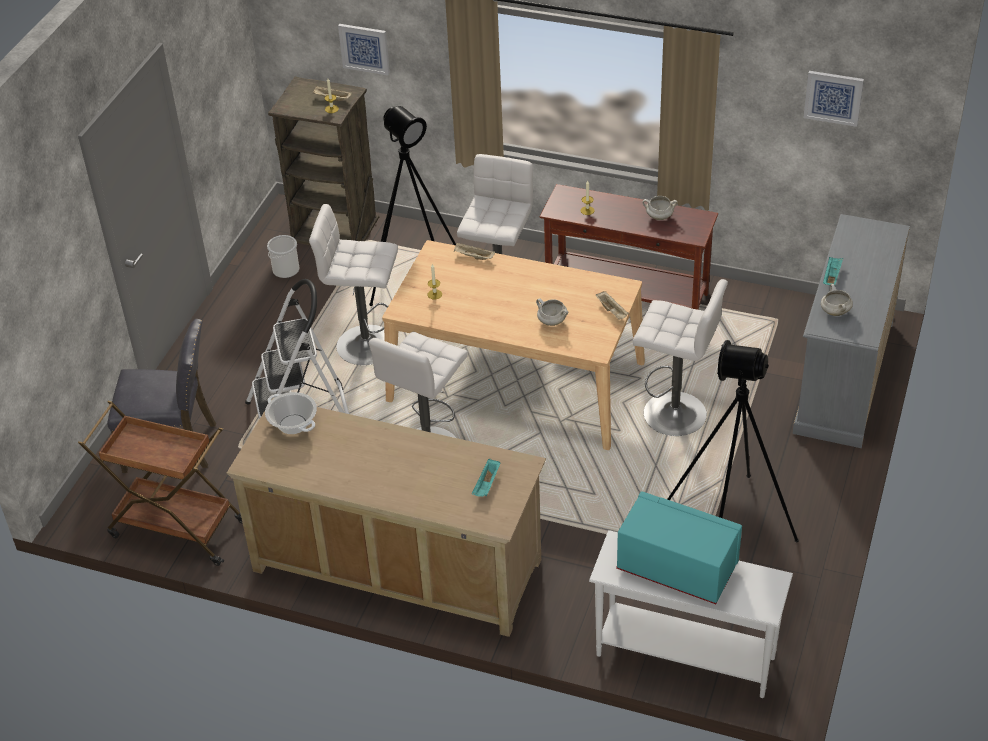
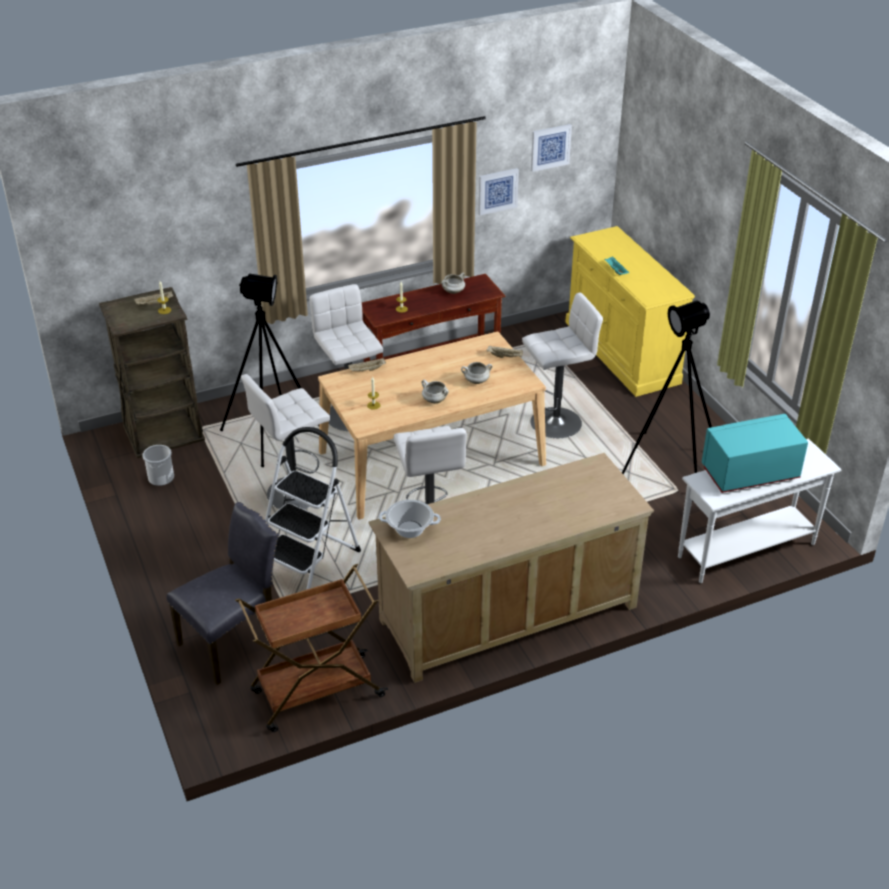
camera: 45 degrees left, 5 degrees down
picture [338,24,390,75] -> picture moved to [479,168,519,215]
turquoise tray [472,459,500,497] -> none
grey cabinet [792,214,910,448] -> yellow cabinet [566,226,695,397]
white cooking pot [821,284,853,316] -> white cooking pot moved to [422,380,449,403]

